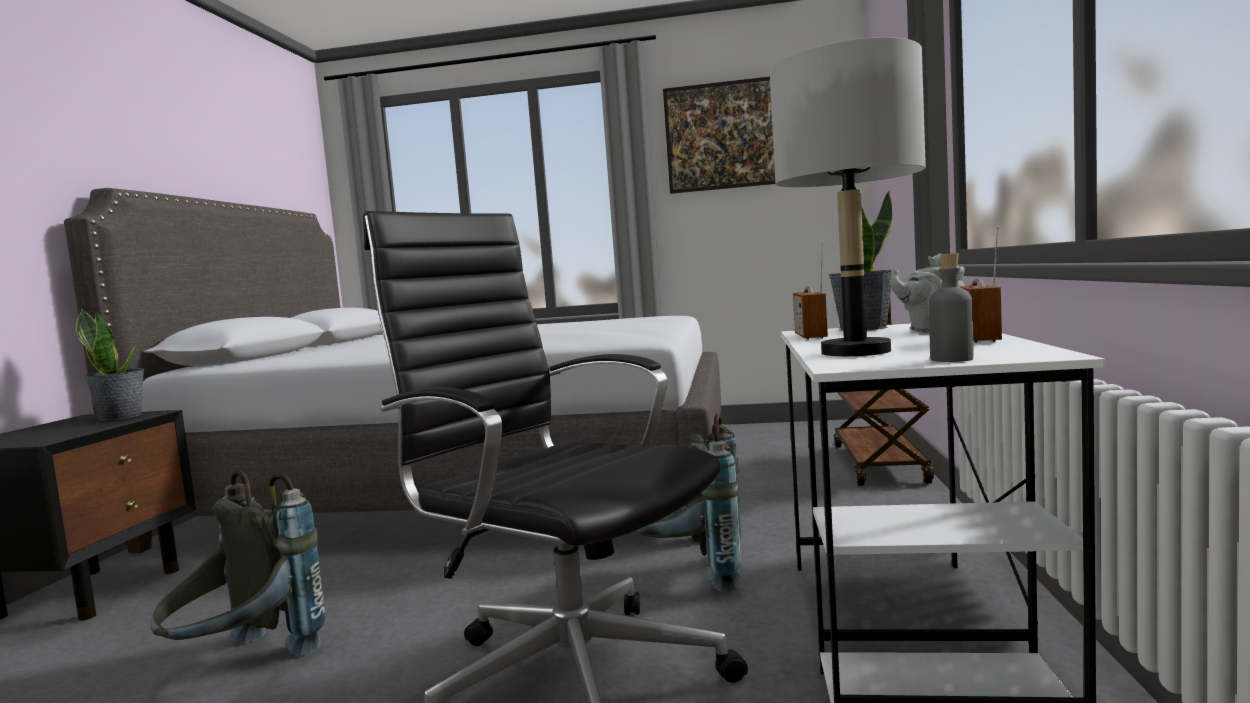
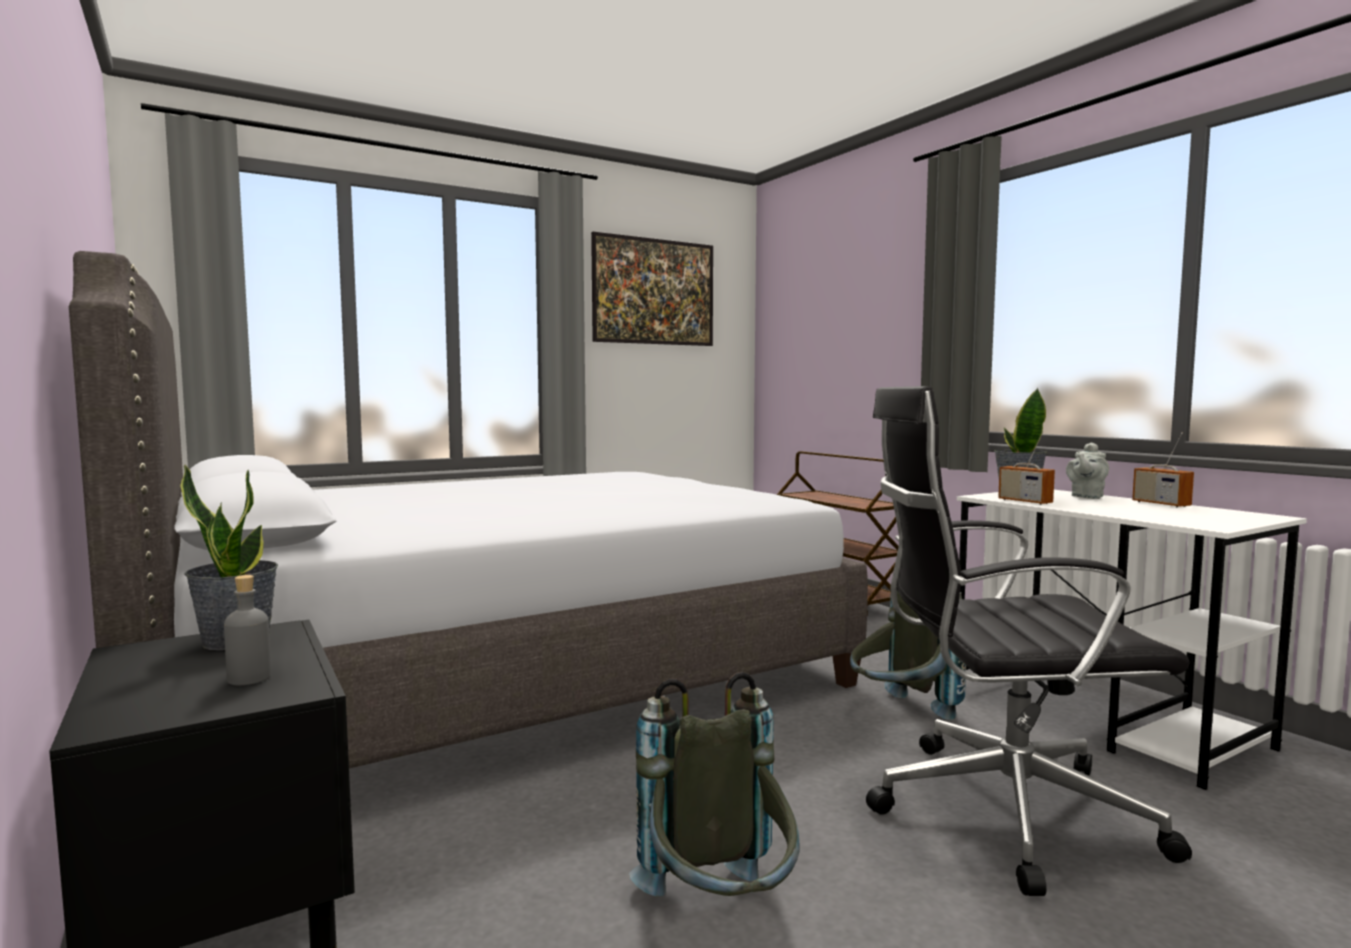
camera: 40 degrees left, 0 degrees up
grey table lamp [769,37,926,356] -> none
grey bottle [929,253,973,362] -> grey bottle moved to [224,575,271,685]

